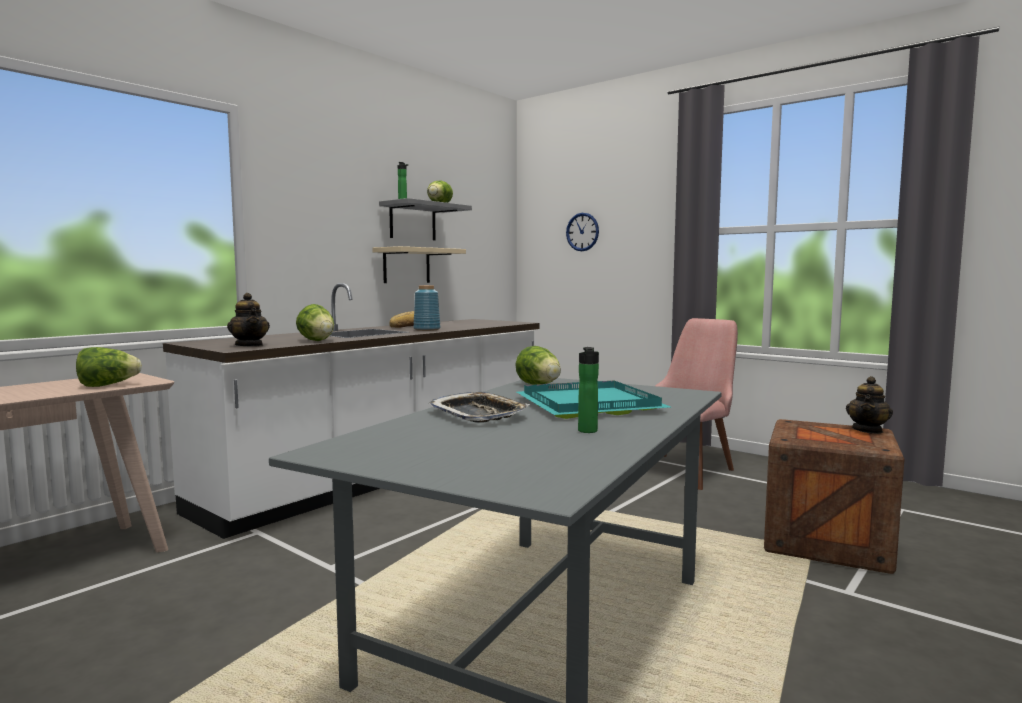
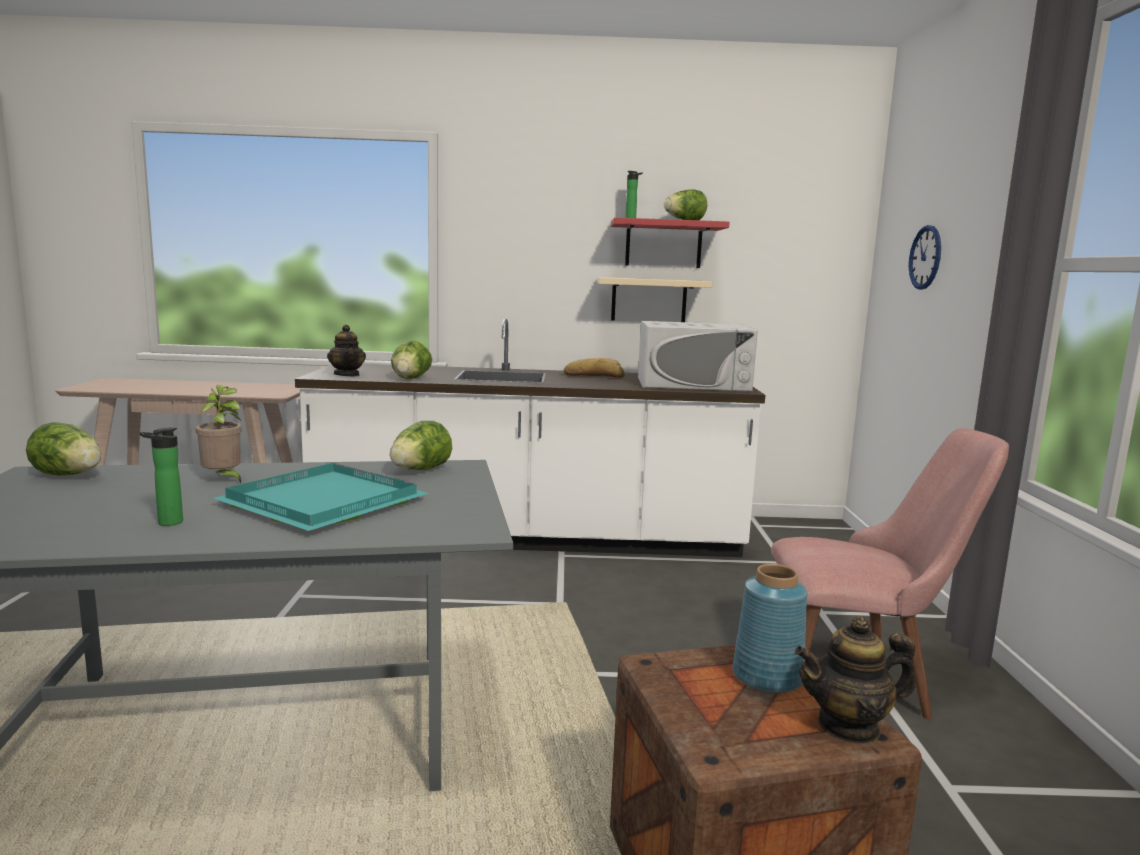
camera: 50 degrees right, 5 degrees up
lettuce [76,347,142,387] -> lettuce moved to [26,422,101,476]
teapot [227,293,270,347] -> teapot turned 45 degrees counterclockwise [327,325,366,376]
grey shelf [379,198,472,240] -> red shelf [611,217,730,268]
blue vase [413,285,440,331] -> blue vase moved to [732,564,807,694]
tray [428,392,530,423] -> potted plant [196,385,241,483]
none -> white microwave [638,321,758,392]

